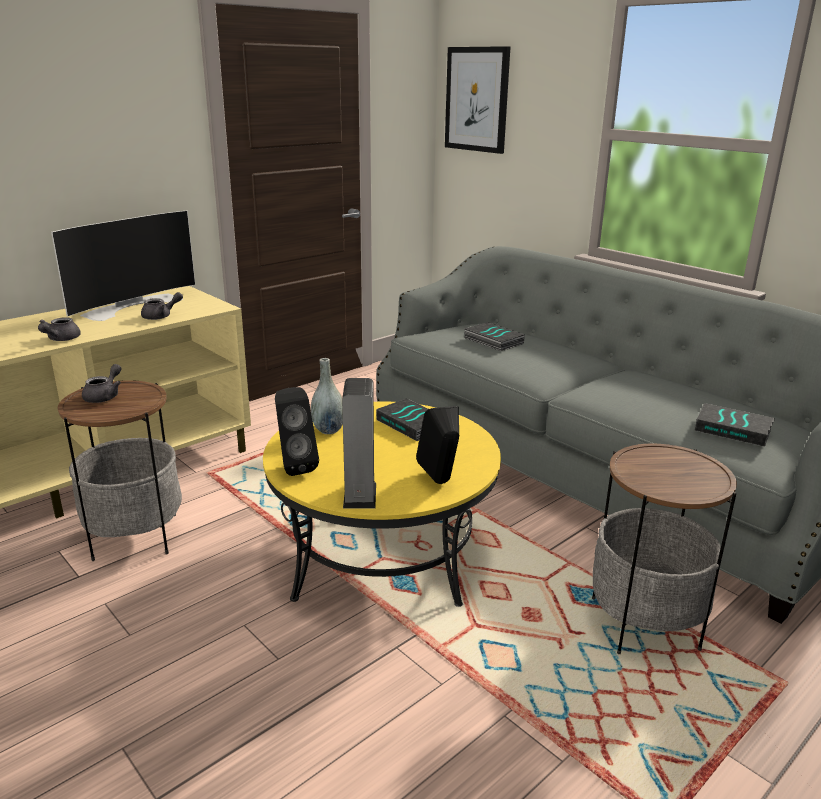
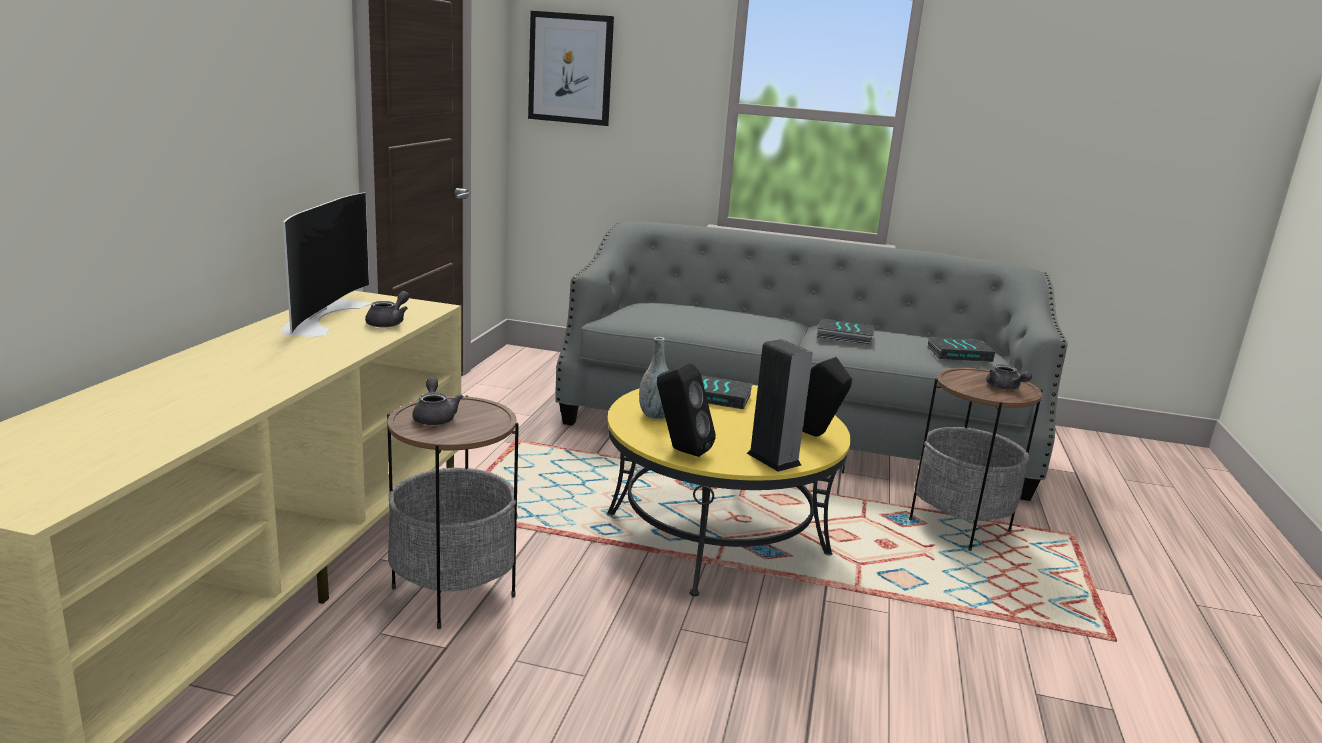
camera: 35 degrees left, 5 degrees down
grey teapot [38,317,81,341] -> grey teapot moved to [986,364,1032,390]
book [464,322,525,351] -> book moved to [816,319,874,346]

